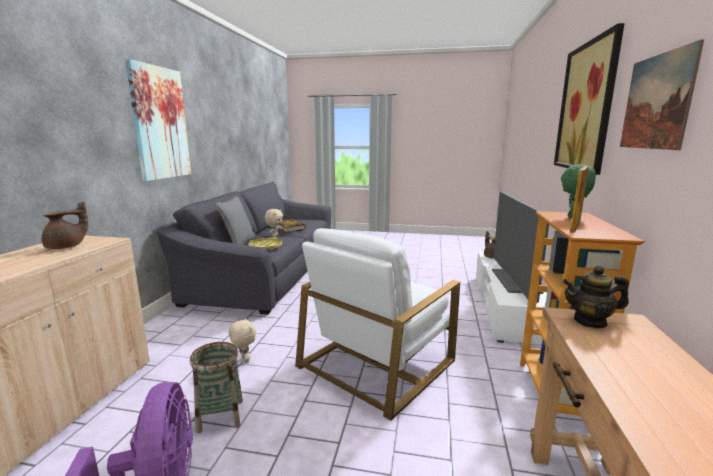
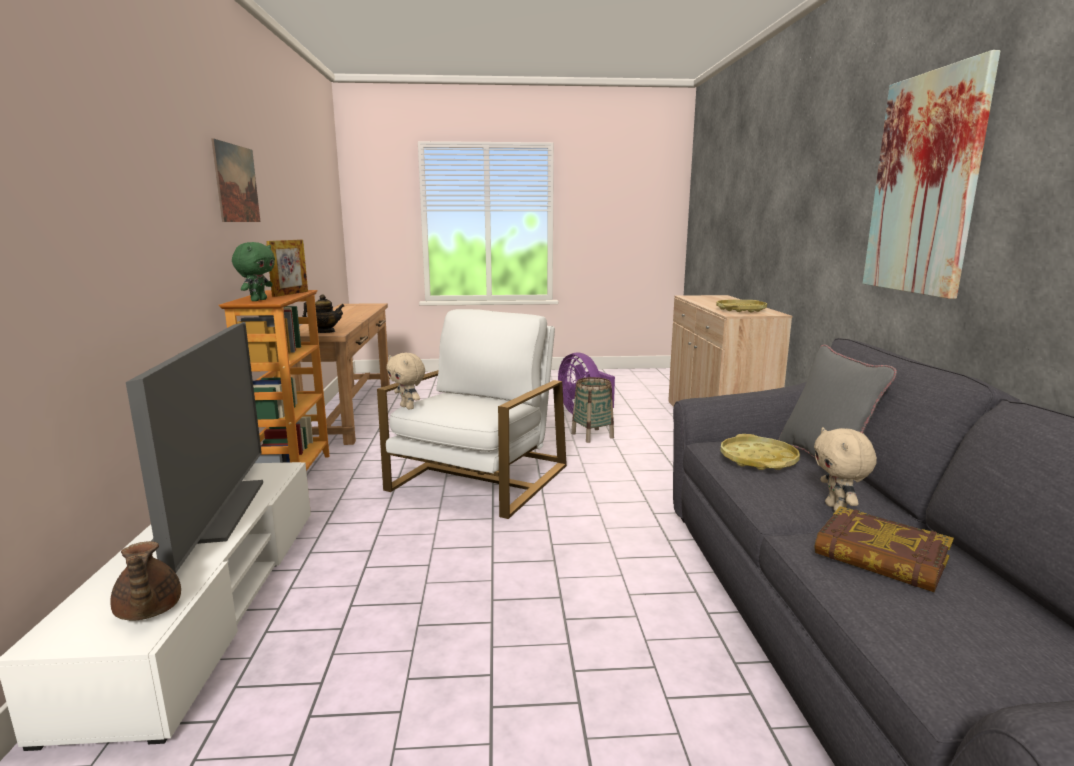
camera: 165 degrees right, 0 degrees up
brown teapot [42,201,88,249] -> yellow tray [716,300,767,312]
beige plush toy [229,318,256,364] -> beige plush toy moved to [387,353,425,410]
picture [554,23,625,175] -> none

